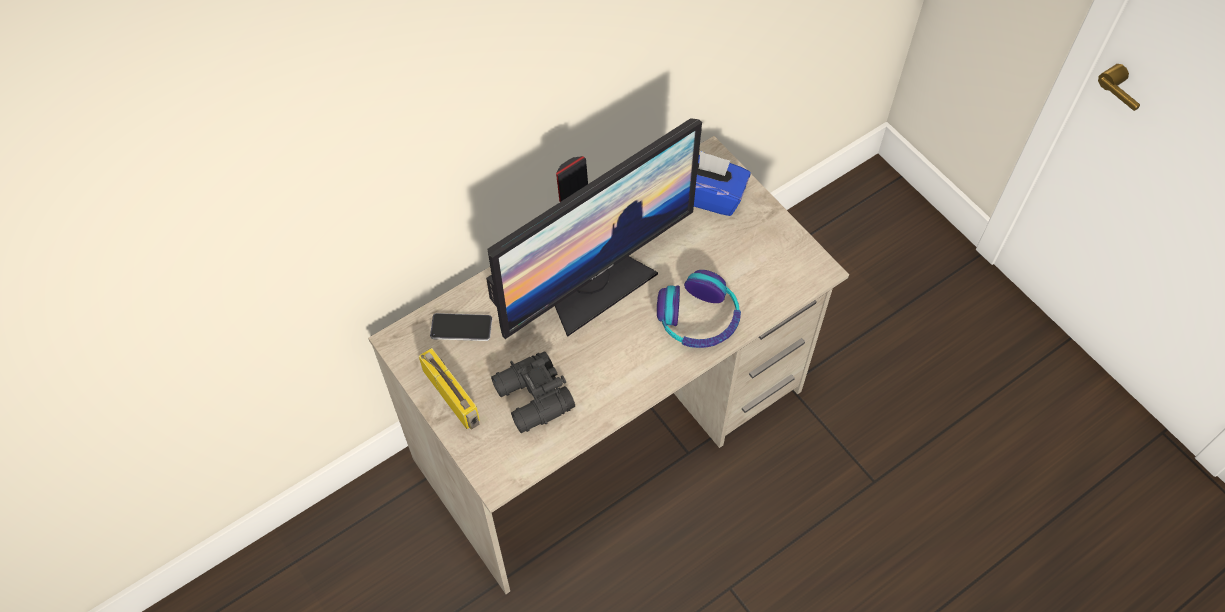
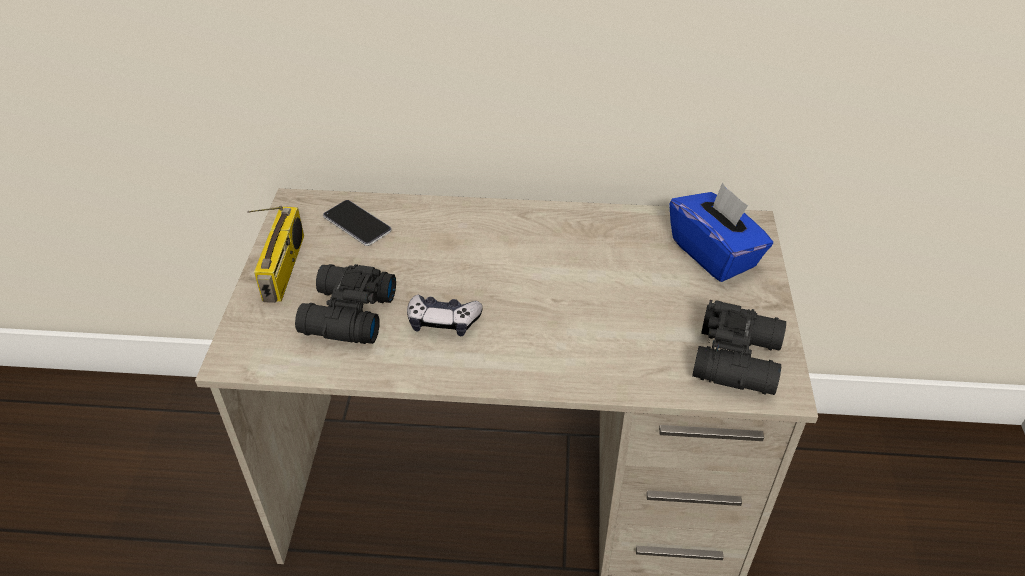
camera: 40 degrees right, 15 degrees down
monitor [486,118,702,339] -> none
headphones [657,270,741,348] -> none
none -> game controller [407,295,483,336]
none -> black binoculars [692,300,786,395]

